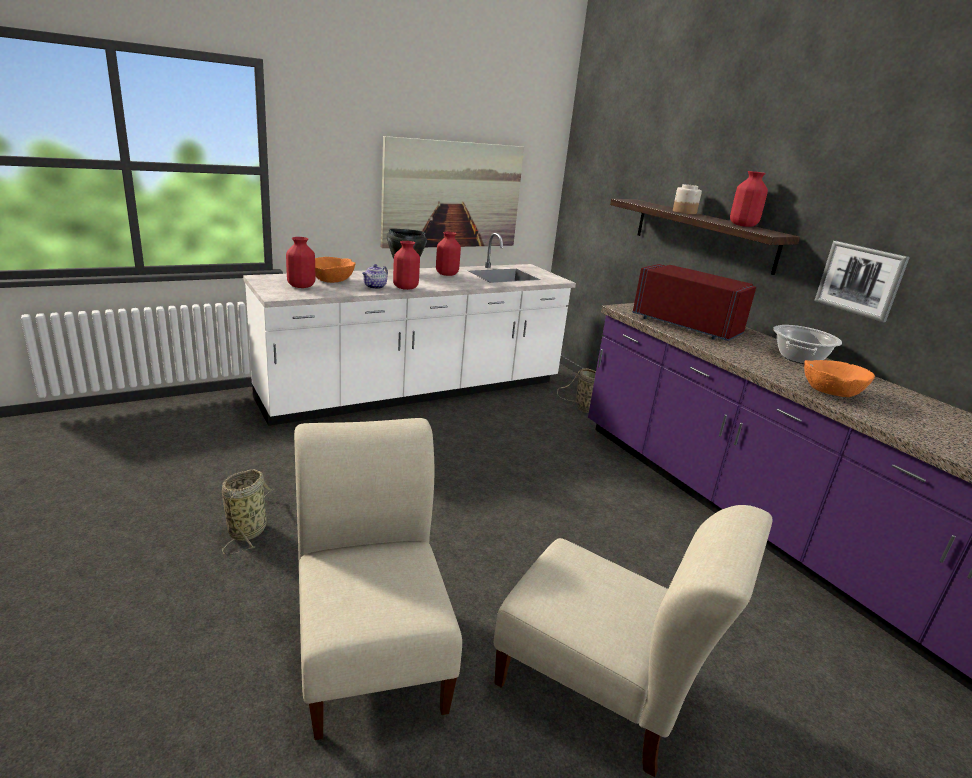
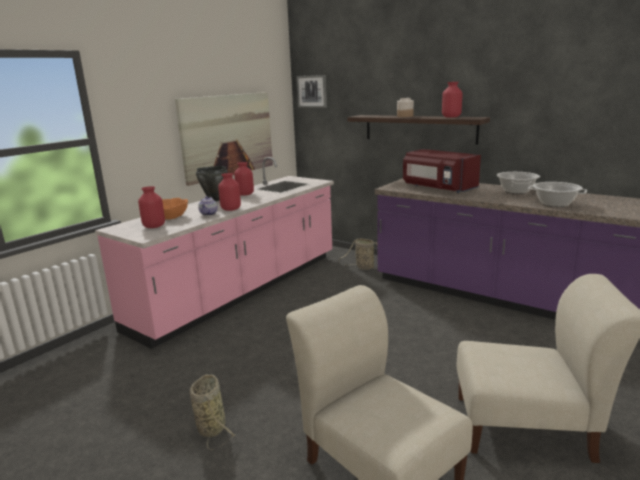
camera: 20 degrees left, 5 degrees down
white counter [243,233,576,426] -> pink counter [95,157,334,349]
red microwave [632,264,756,341] -> red microwave turned 150 degrees counterclockwise [403,149,481,193]
orange bowl [804,360,875,397] -> cooking pot [528,182,587,207]
picture [814,241,910,322] -> picture moved to [296,75,327,108]

